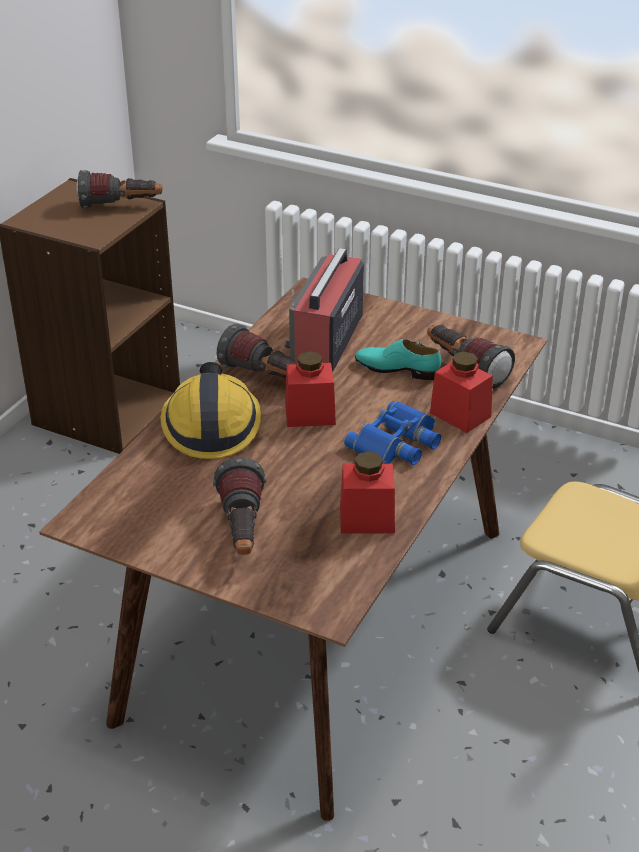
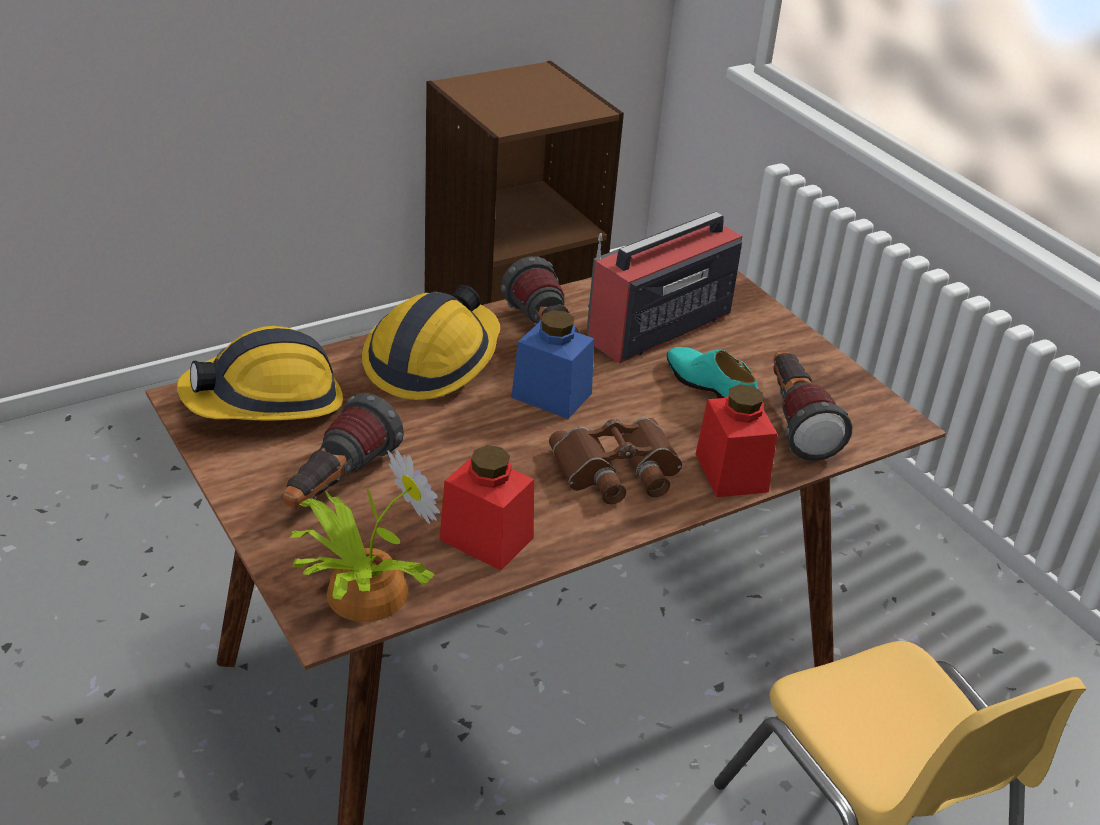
camera: 30 degrees right, 0 degrees up
flashlight [76,170,163,209] -> none
red jar [285,351,336,427] -> blue jar [511,310,594,419]
blue binoculars [344,401,441,465] -> brown binoculars [549,418,682,504]
none -> hard hat [177,326,343,421]
none -> potted plant [290,449,440,622]

